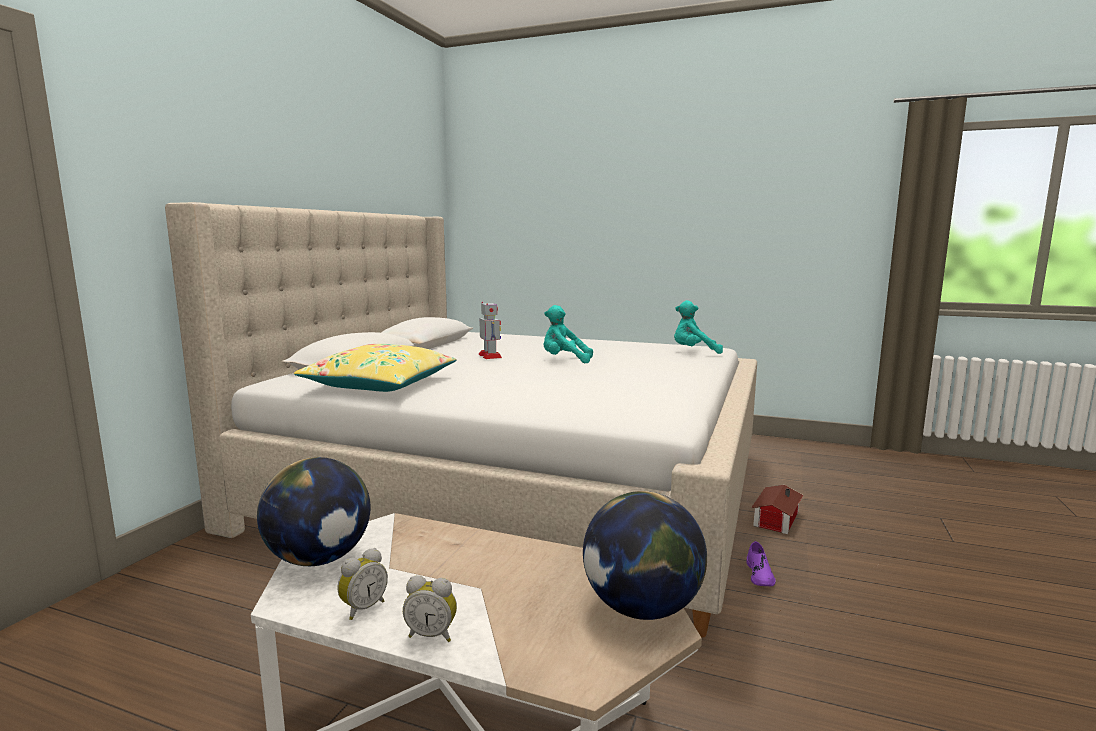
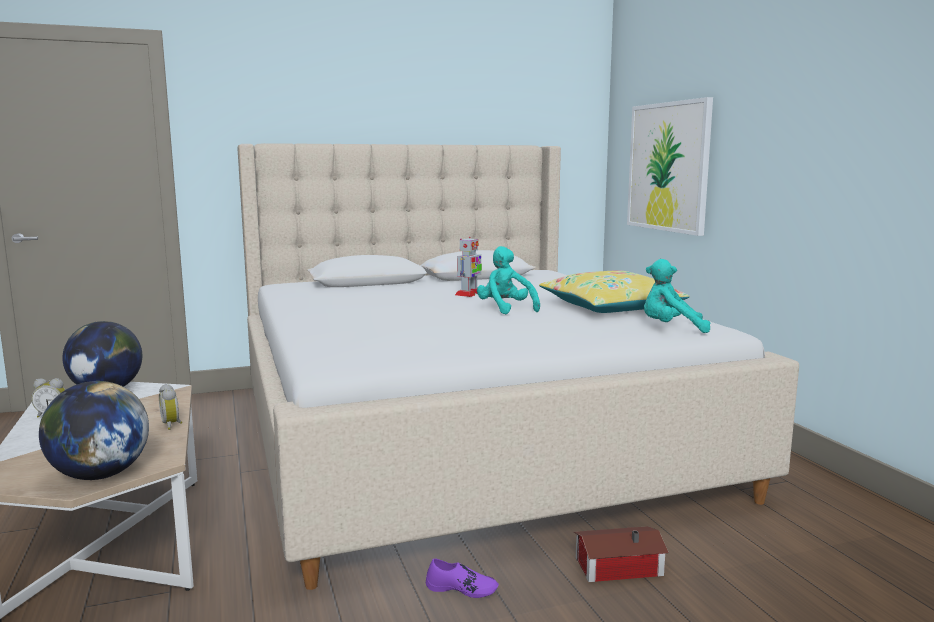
camera: 50 degrees right, 0 degrees up
yellow pillow [294,344,457,392] -> yellow pillow moved to [539,270,690,313]
alarm clock [403,575,457,642] -> alarm clock moved to [159,384,182,430]
turquoise plush toy [674,300,723,354] -> turquoise plush toy turned 45 degrees counterclockwise [644,259,711,333]
purple shoe [746,541,776,586] -> purple shoe turned 135 degrees counterclockwise [426,559,499,598]
none -> picture [627,97,713,236]

